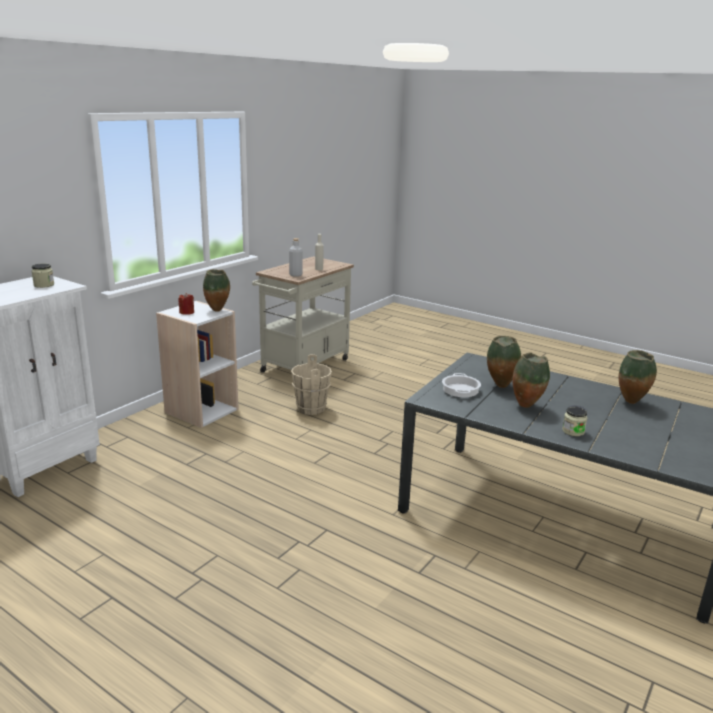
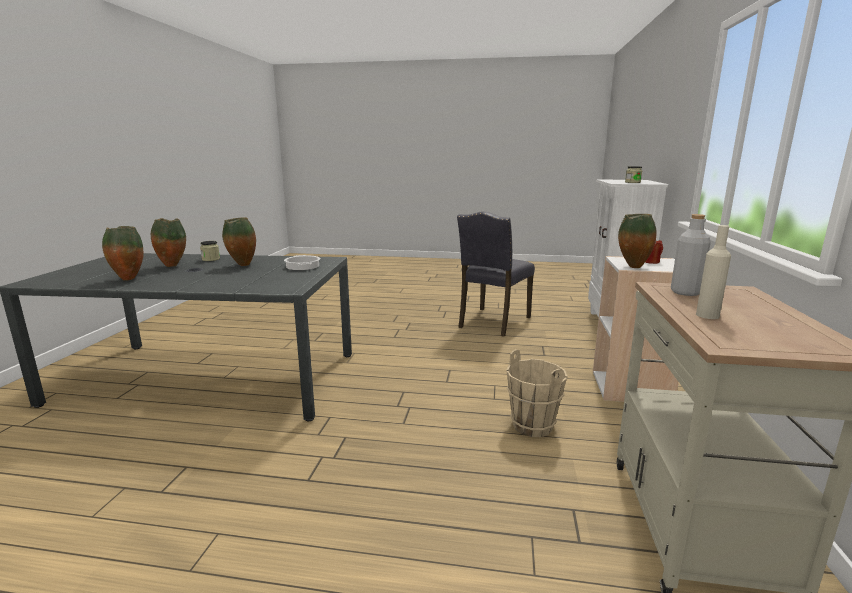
camera: 155 degrees right, 5 degrees down
vase [487,336,521,388] -> vase moved to [151,218,186,267]
none -> grey chair [457,211,535,337]

